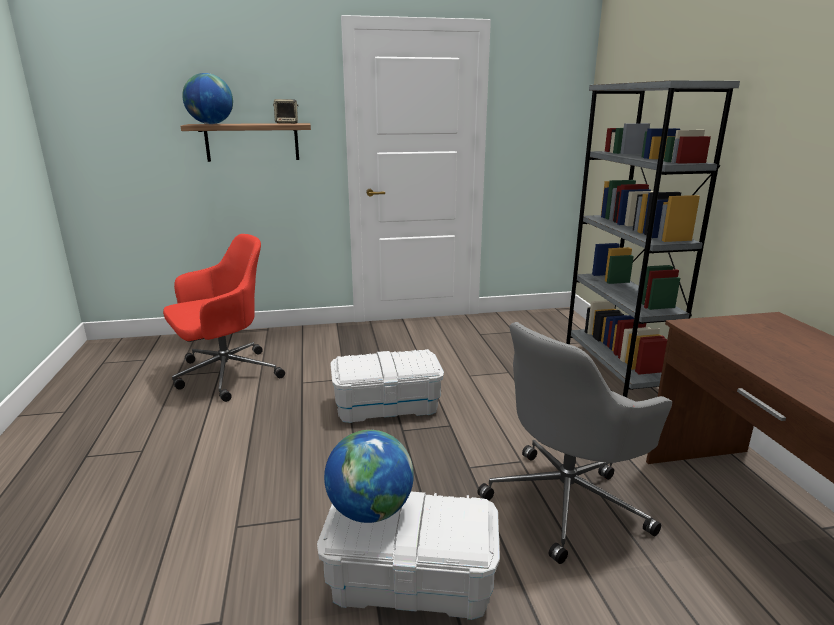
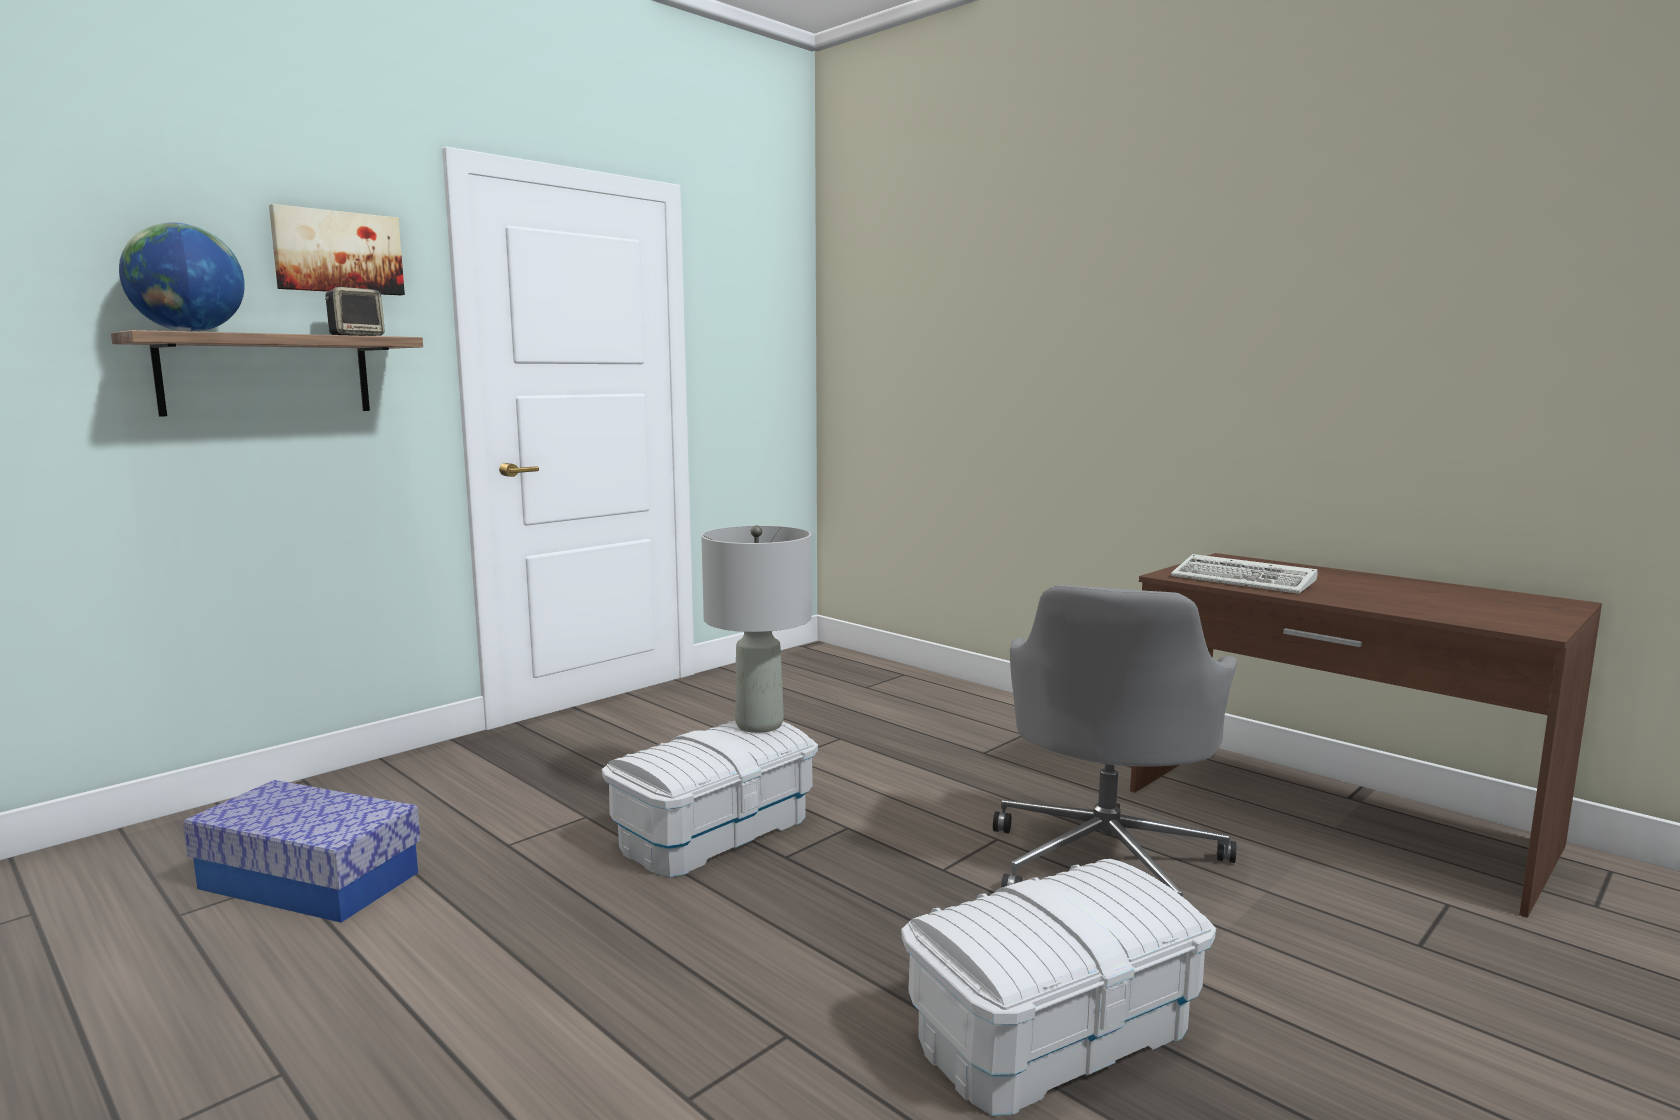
camera: 35 degrees left, 10 degrees down
red office chair [163,234,285,402] -> storage box [183,780,421,923]
globe [324,430,414,523] -> none
grey bookcase [566,80,740,398] -> none
none -> picture [269,204,405,295]
none -> grey table lamp [701,525,812,733]
none -> keyboard [1171,554,1318,594]

